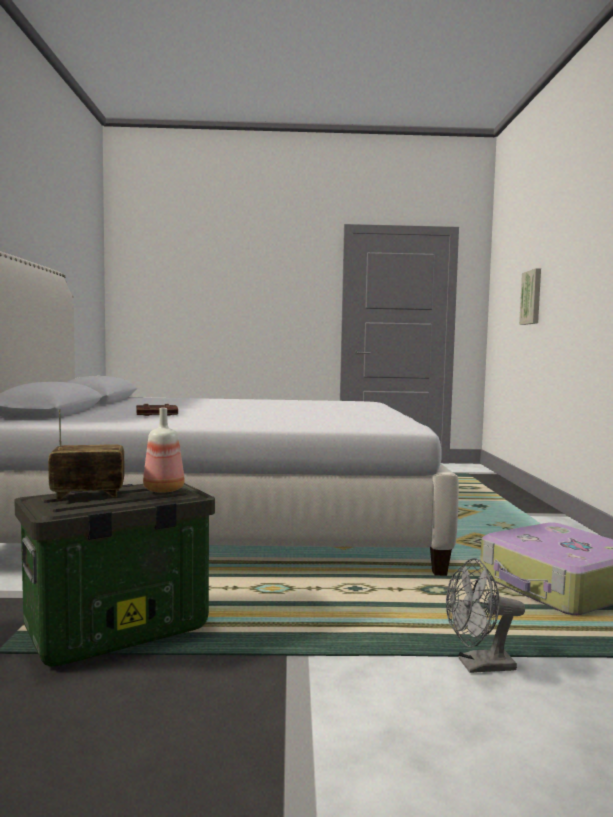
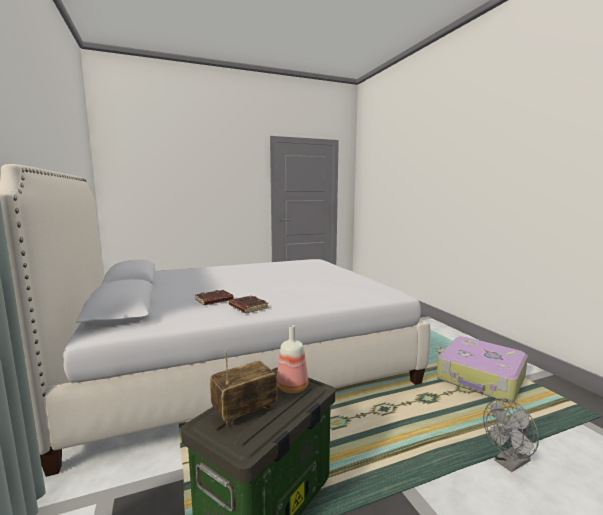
camera: 20 degrees left, 5 degrees up
picture [519,268,541,325] -> none
none -> brown book [229,296,269,313]

